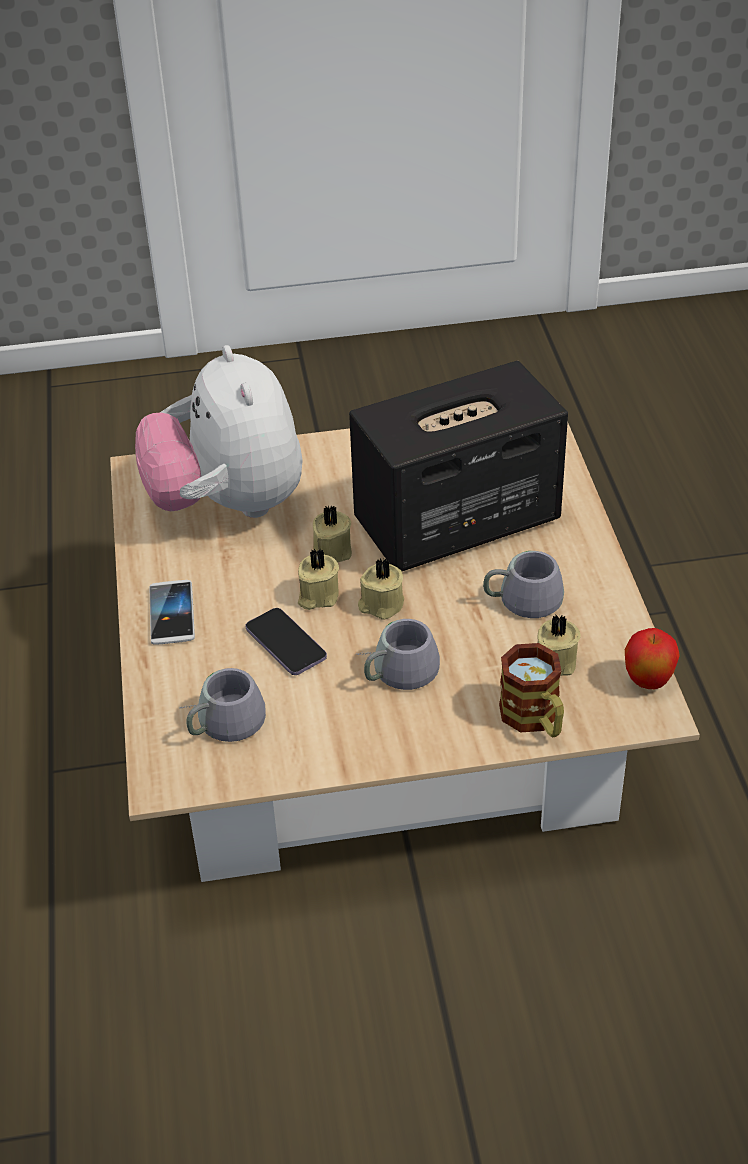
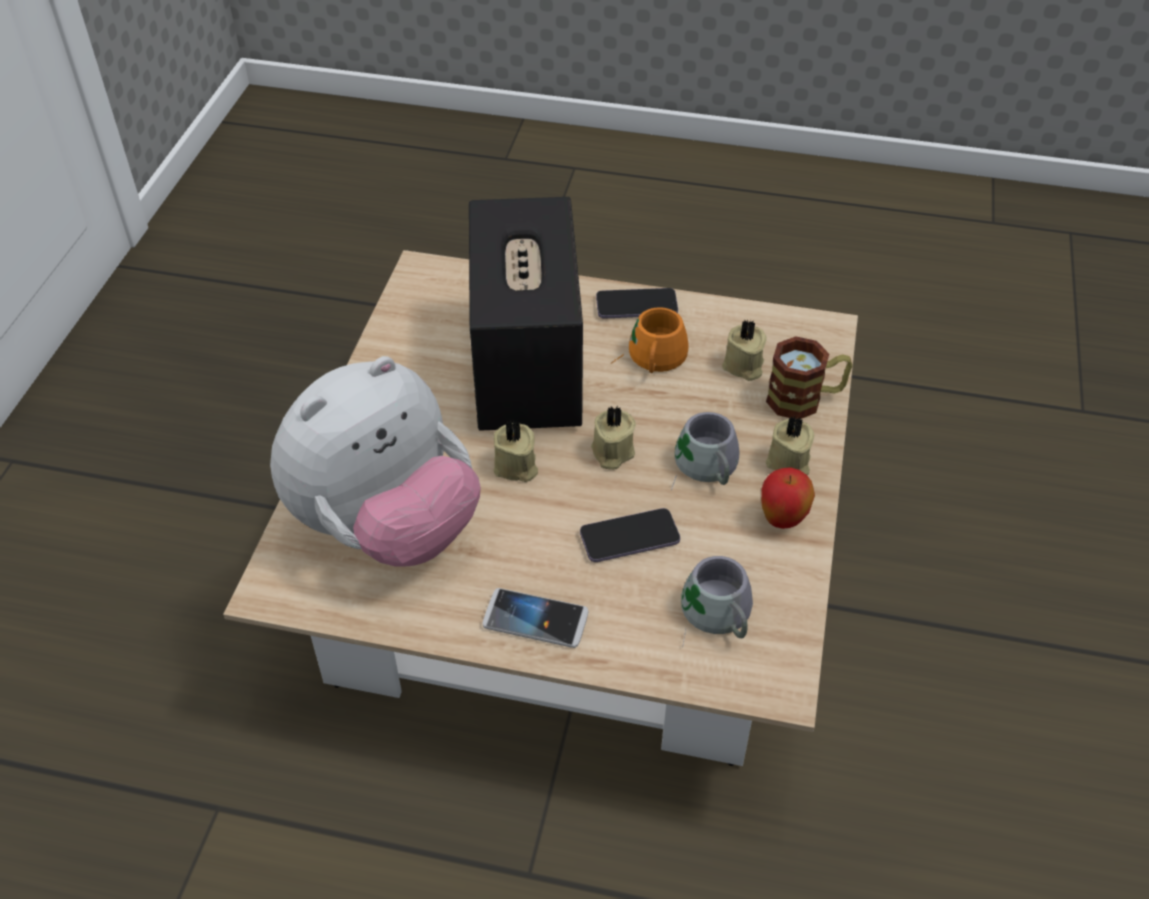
camera: 70 degrees left, 5 degrees up
plush toy [135,345,303,518] -> plush toy turned 45 degrees counterclockwise [270,356,481,567]
beige candle [298,548,339,610] -> beige candle moved to [766,416,814,475]
grey mug [483,551,564,618] -> orange mug [611,307,689,373]
apple [625,628,680,689] -> apple moved to [761,467,815,529]
none -> phone [596,288,678,319]

